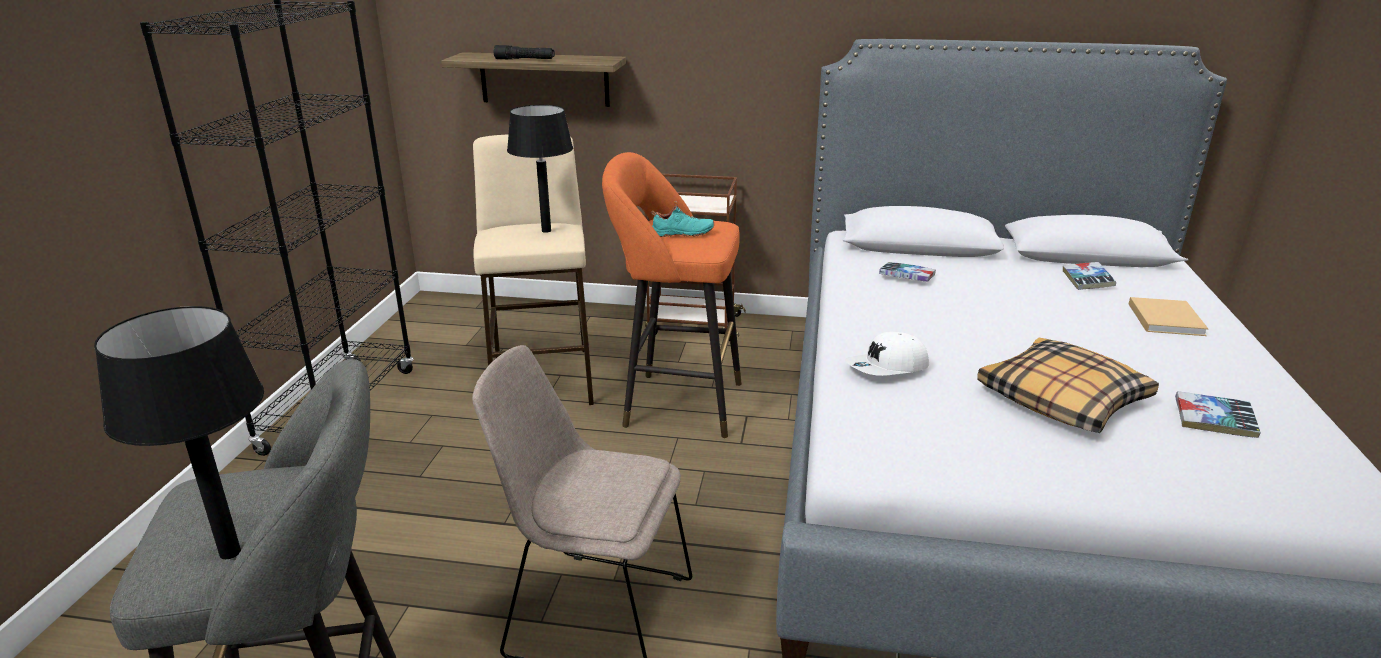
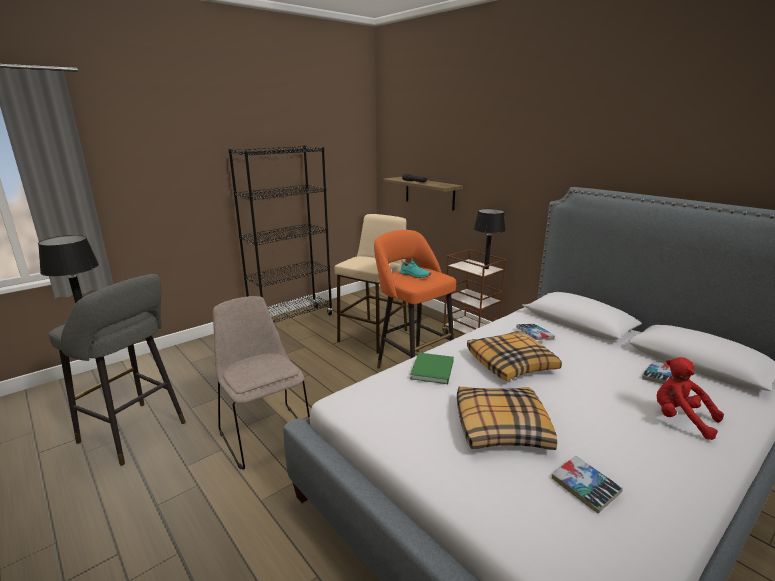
camera: 40 degrees right, 5 degrees down
black table lamp [507,105,573,233] -> black table lamp moved to [474,209,506,269]
white cap [845,332,929,376] -> green book [410,353,454,384]
beige book [1129,297,1208,336] -> red plush toy [657,357,724,440]
none -> pillow [467,331,562,381]

